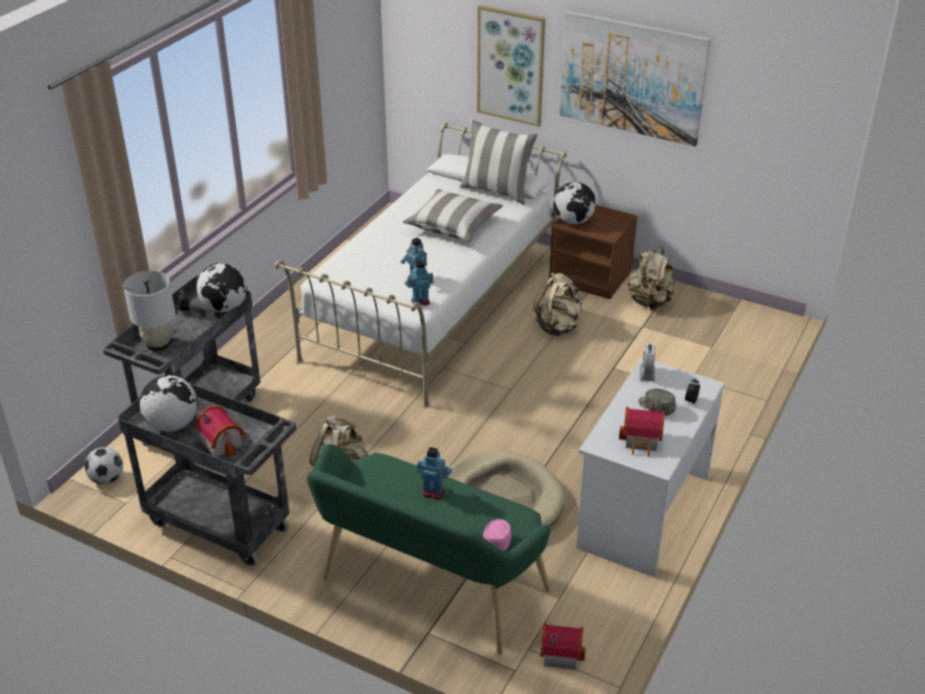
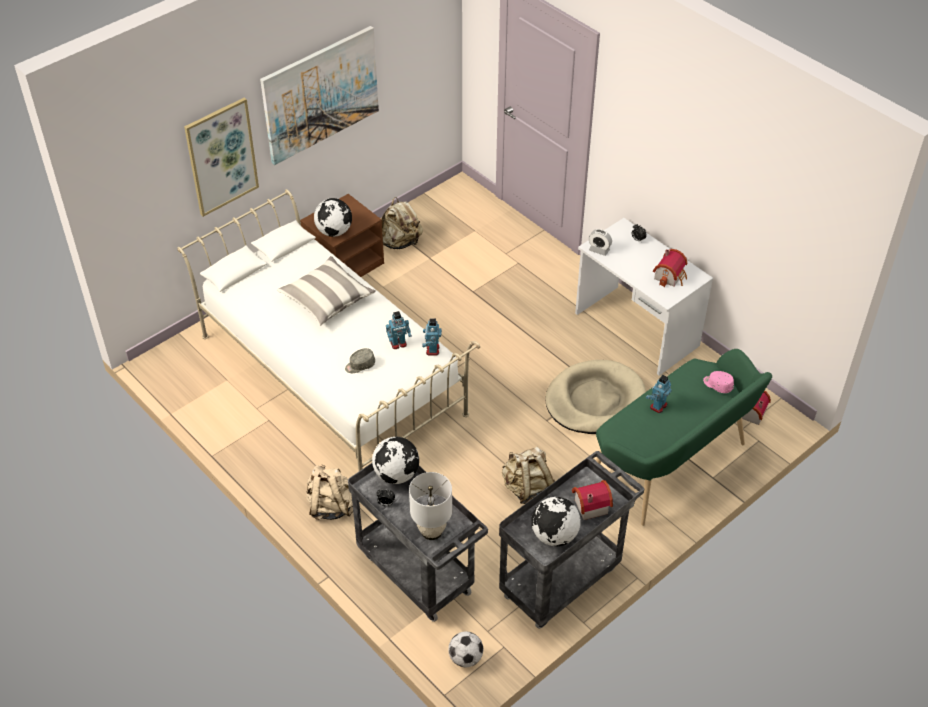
camera: 70 degrees left, 10 degrees up
pillow [460,119,537,204] -> none
beige backpack [533,273,582,336] -> beige backpack moved to [306,465,353,520]
grey cap [639,389,676,416] -> grey cap moved to [345,348,375,373]

